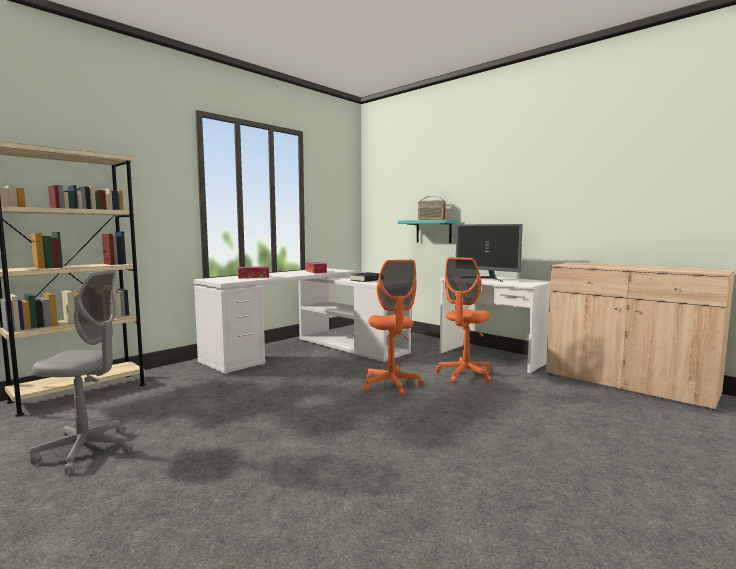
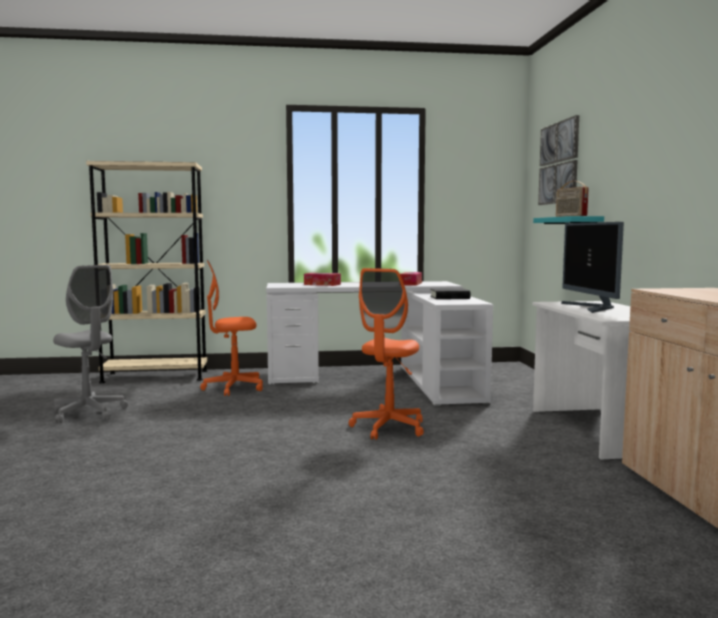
camera: 40 degrees right, 0 degrees up
orange office chair [435,257,491,383] -> orange office chair moved to [200,260,263,396]
none -> picture [538,115,579,205]

